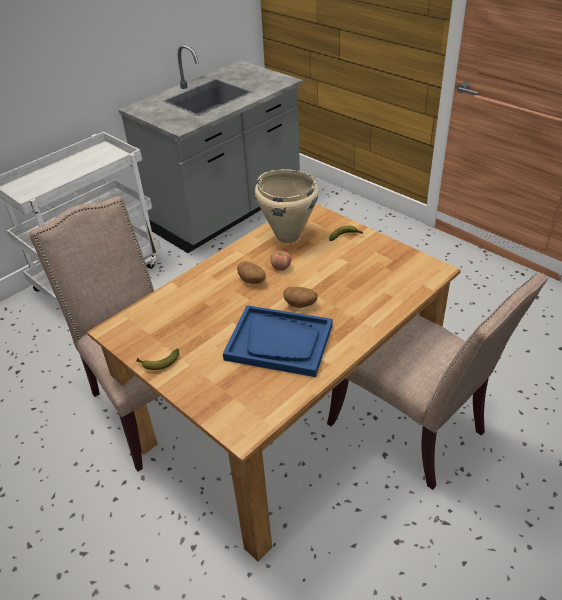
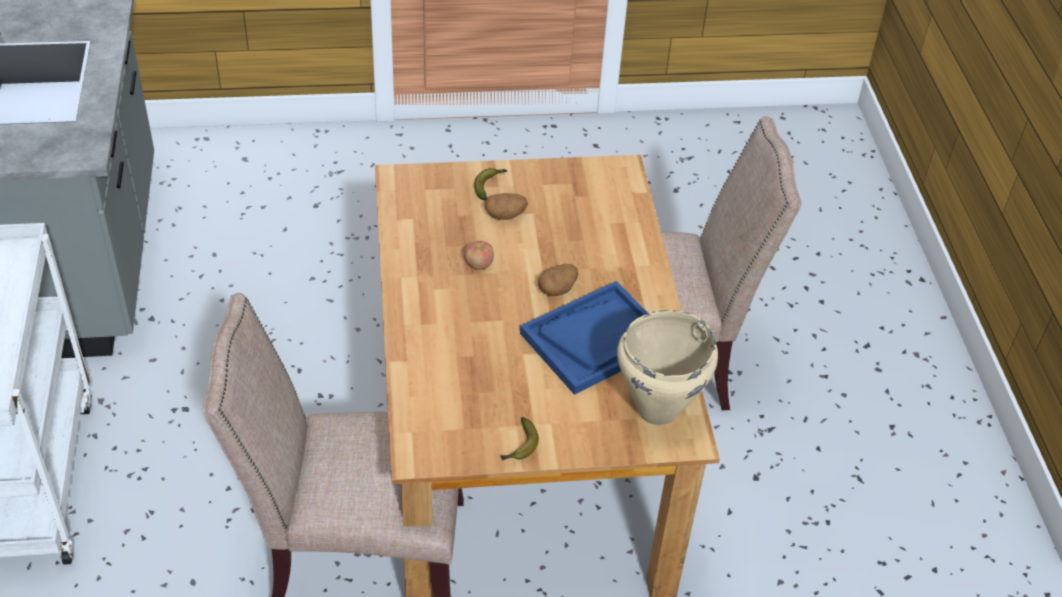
camera: 55 degrees left, 5 degrees up
potato [237,261,266,284] -> potato moved to [485,193,528,220]
beige cooking pot [255,169,319,243] -> beige cooking pot moved to [617,310,718,426]

